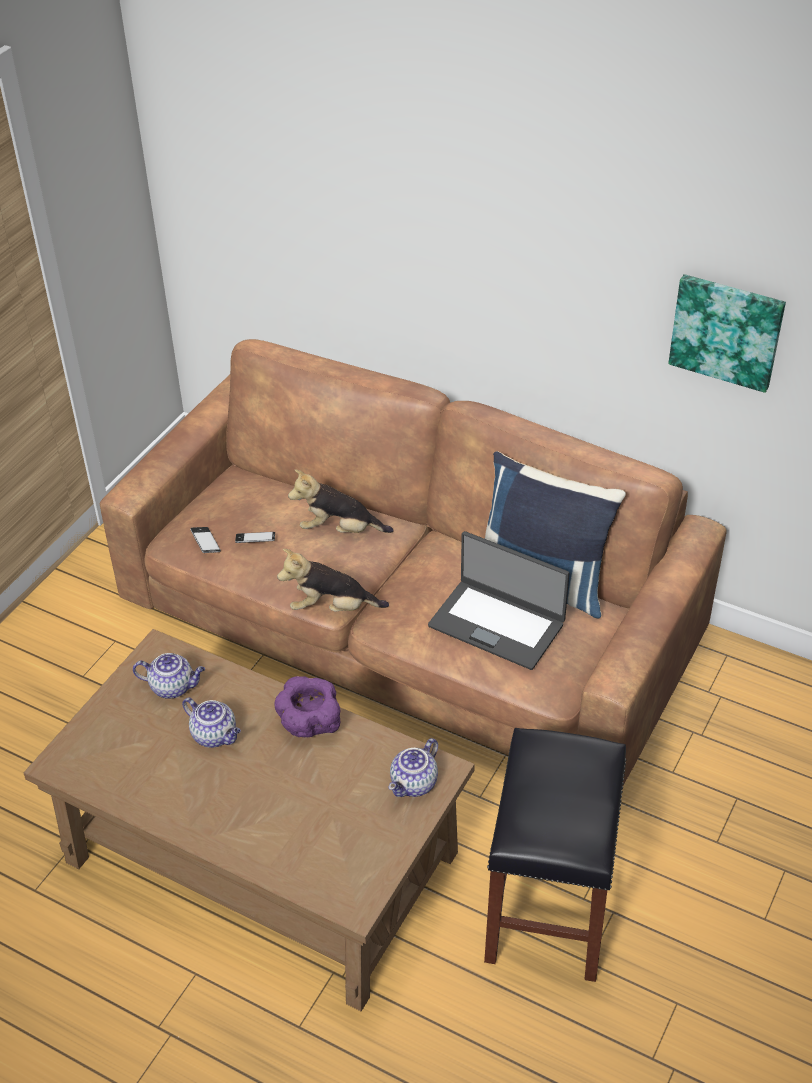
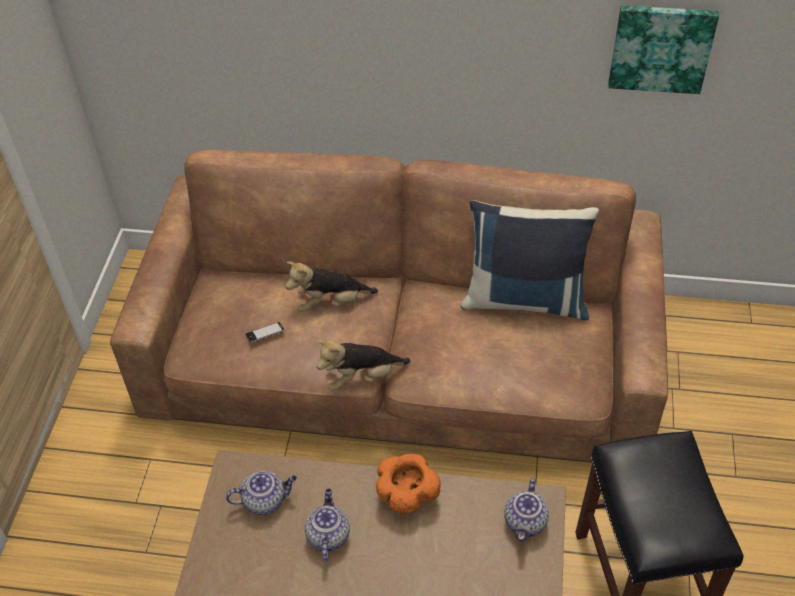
camera: 20 degrees left, 5 degrees up
teapot [182,697,241,748] -> teapot turned 105 degrees counterclockwise [305,488,350,562]
phone [190,527,221,553] -> none
purple bowl [274,676,341,737] -> orange bowl [376,454,441,513]
laptop [428,531,569,670] -> none

